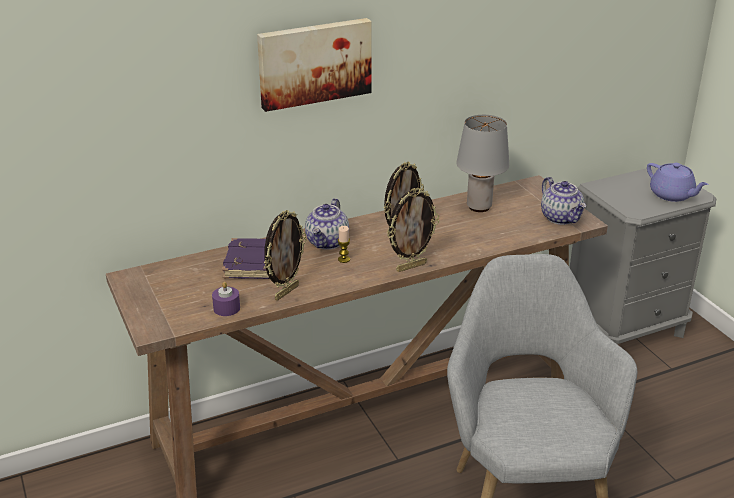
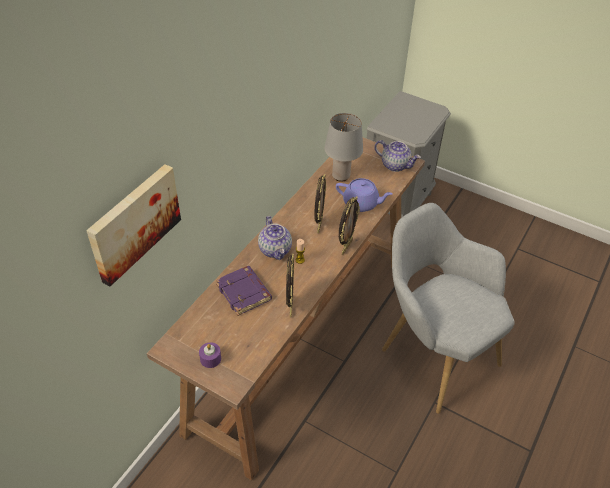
camera: 35 degrees left, 15 degrees up
purple candle [212,282,240,316] -> purple candle moved to [199,342,221,368]
picture [257,18,372,112] -> picture moved to [86,164,181,286]
purple teapot [647,163,708,202] -> purple teapot moved to [336,178,393,212]

